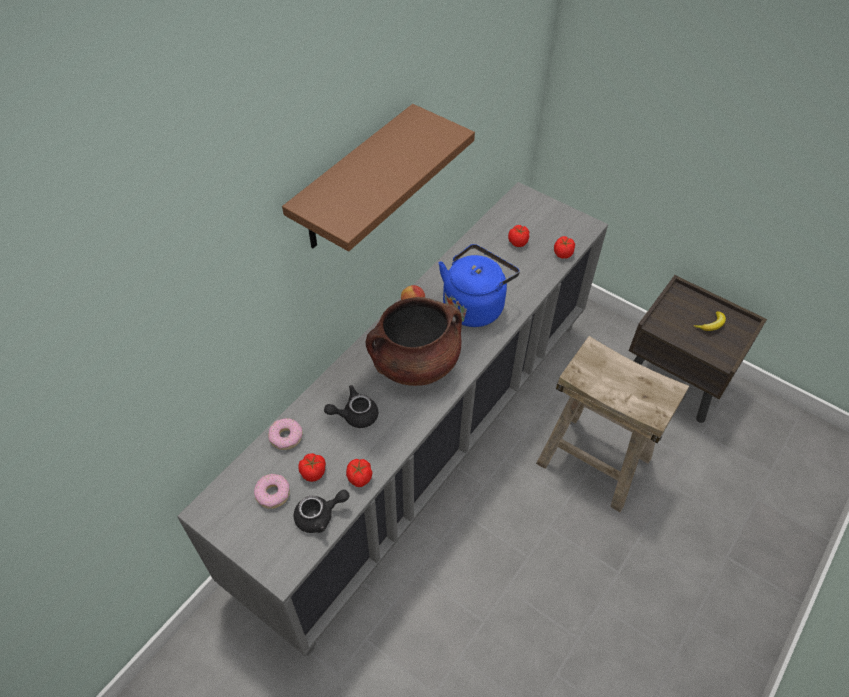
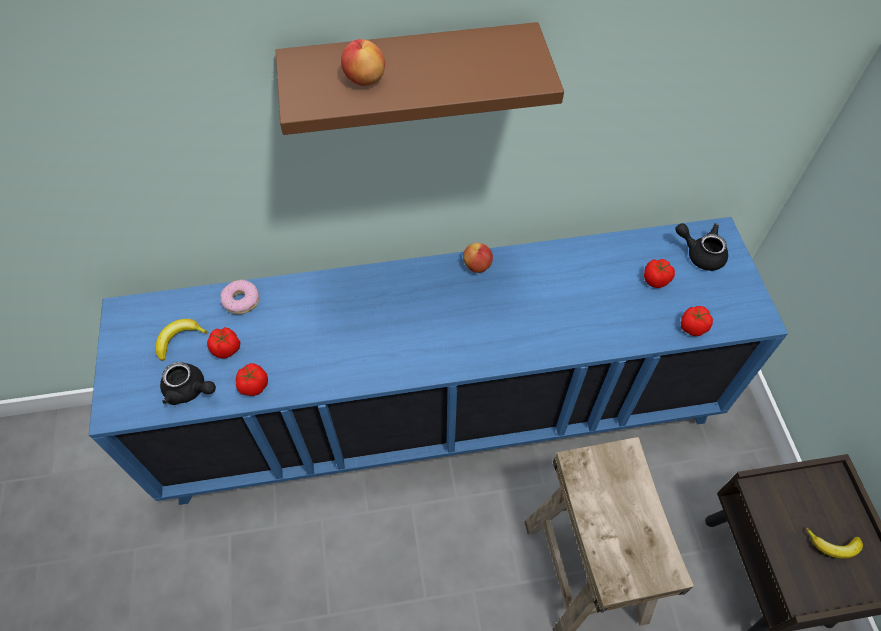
camera: 45 degrees right, 5 degrees up
grey cabinet [177,182,608,656] -> blue cabinet [89,217,788,505]
donut [254,474,289,509] -> banana [155,319,208,361]
black teapot [324,385,378,428] -> black teapot moved to [675,223,728,271]
brown cooking pot [366,297,462,386] -> none
blue kettle [439,244,520,327] -> none
none -> apple [341,39,385,86]

